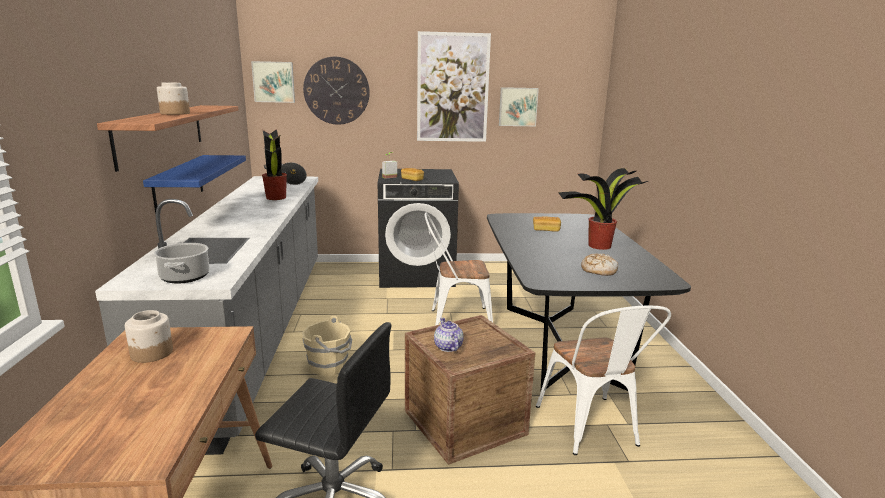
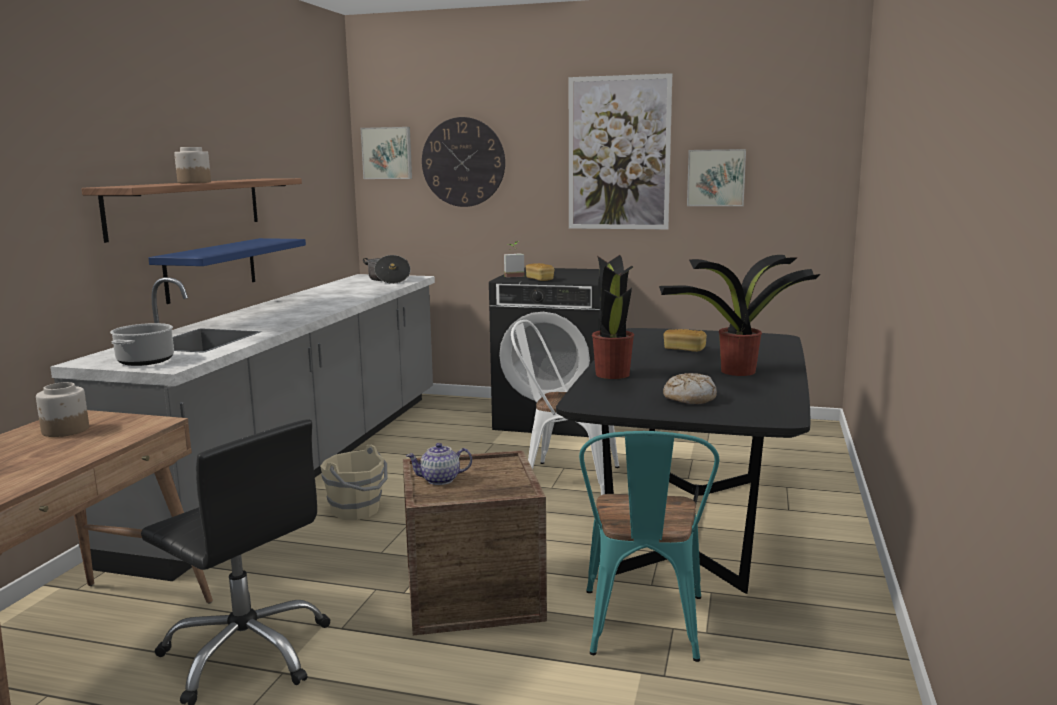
camera: 20 degrees right, 5 degrees down
potted plant [262,129,287,200] -> potted plant moved to [592,255,634,379]
teapot [434,318,464,352] -> teapot turned 105 degrees counterclockwise [406,443,472,485]
white chair [536,306,671,455] -> turquoise chair [579,431,719,662]

